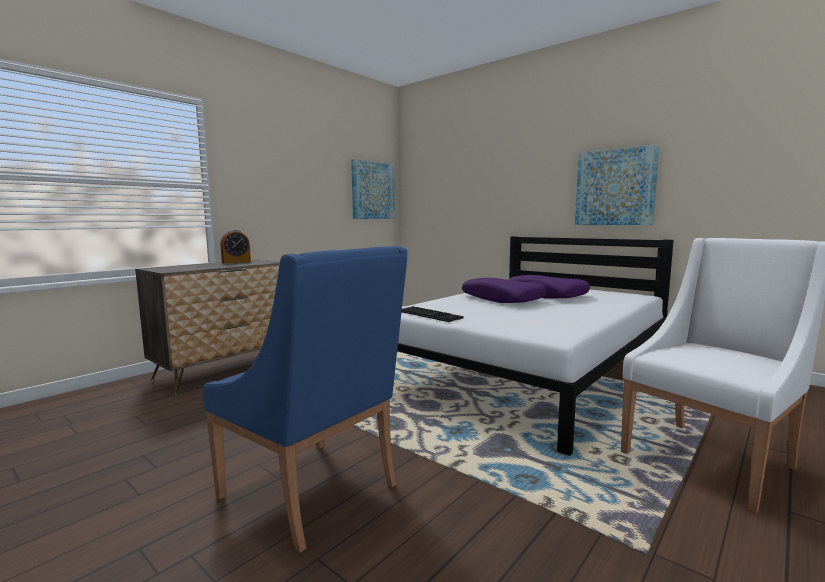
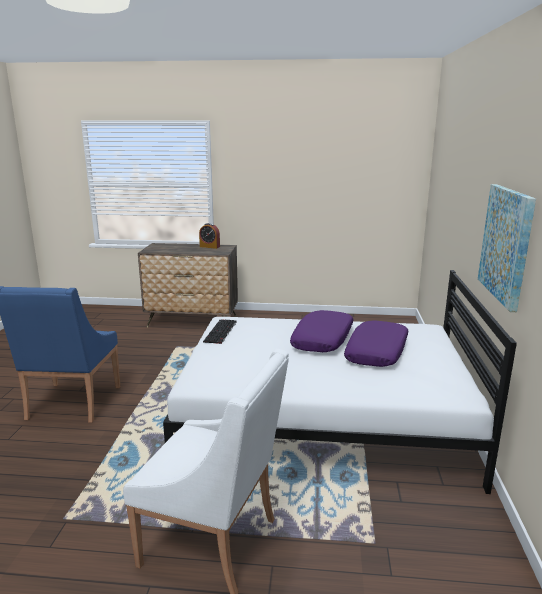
camera: 55 degrees right, 10 degrees up
picture [351,159,395,219] -> none

